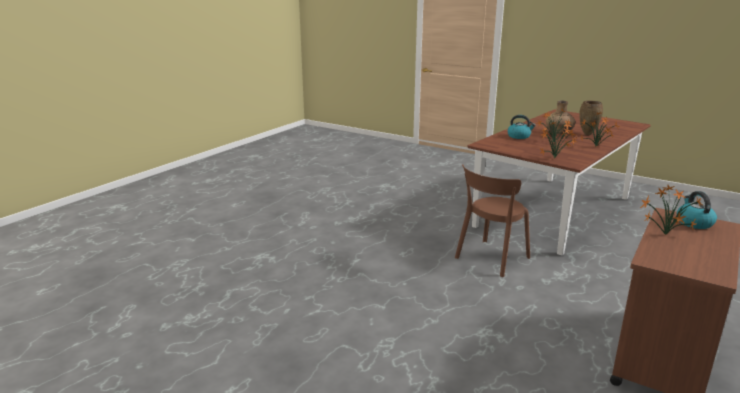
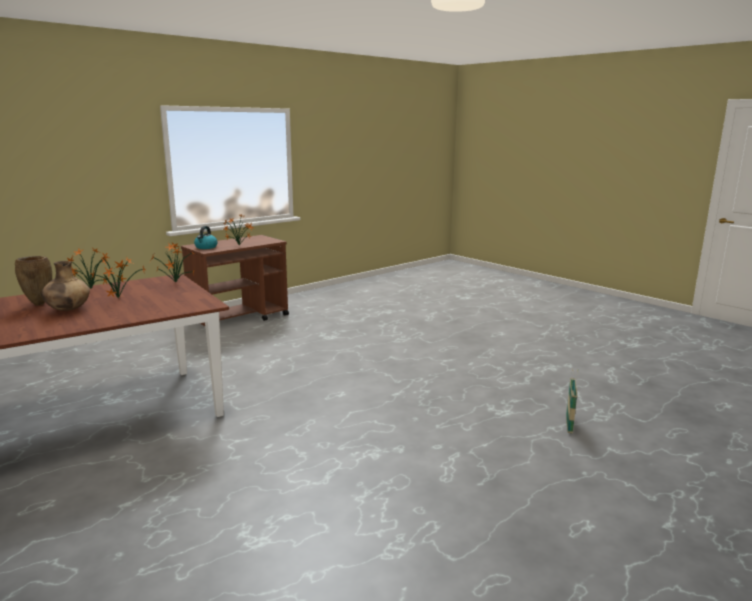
camera: 165 degrees left, 5 degrees down
brown chair [455,164,530,277] -> none
kettle [507,115,536,139] -> none
none -> basket [566,369,578,433]

